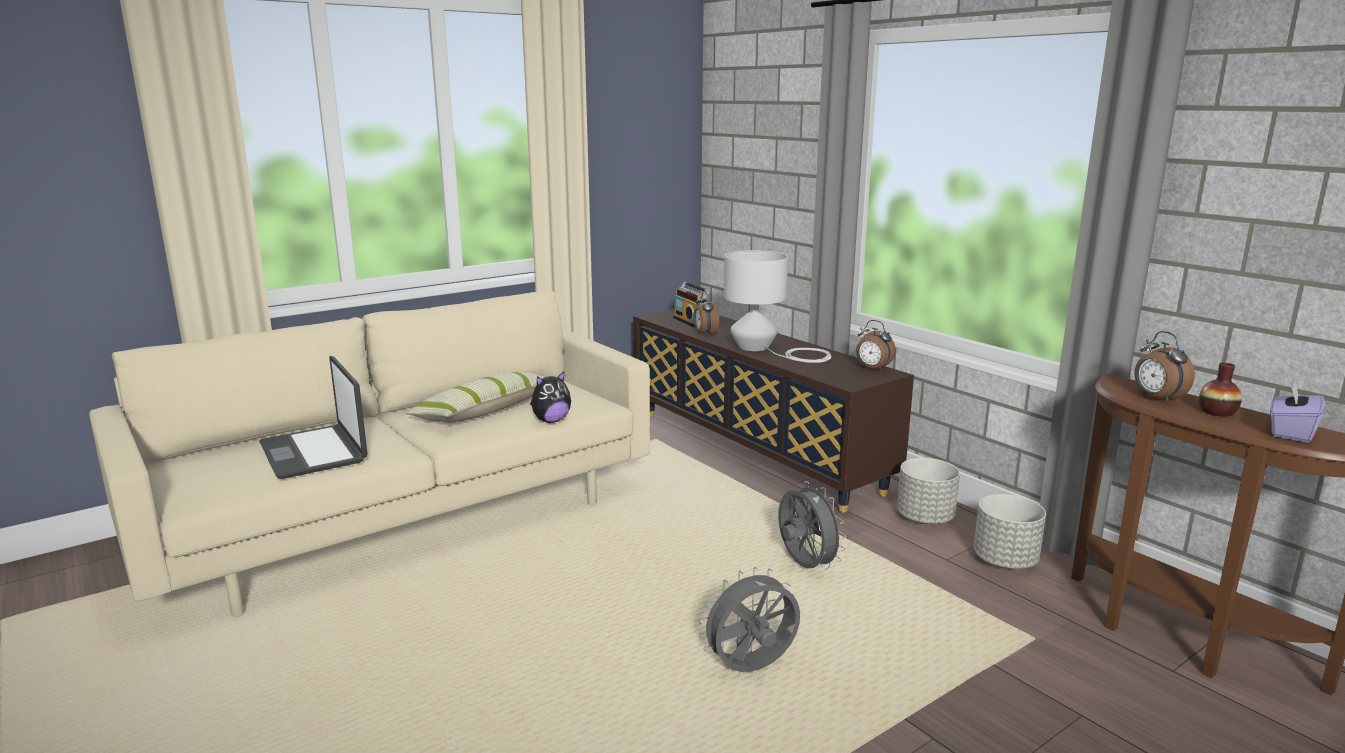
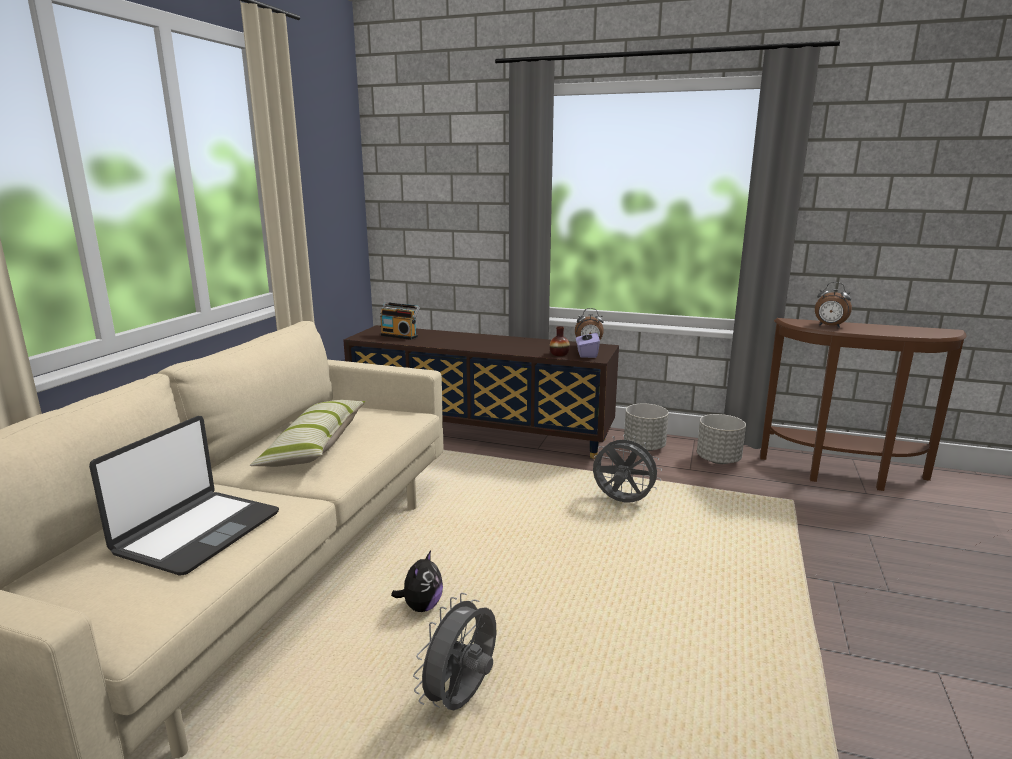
camera: 35 degrees left, 0 degrees up
laptop [259,356,368,479] -> laptop turned 90 degrees counterclockwise [89,416,279,576]
plush toy [530,371,571,423] -> plush toy moved to [391,550,443,612]
alarm clock [694,291,719,337] -> none
grey fan [698,567,800,672] -> grey fan moved to [413,593,496,710]
grey table lamp [724,250,831,363] -> none
vase [1199,363,1242,417] -> vase moved to [549,326,570,356]
purple tissue box [1270,381,1324,443] -> purple tissue box moved to [576,328,600,358]

